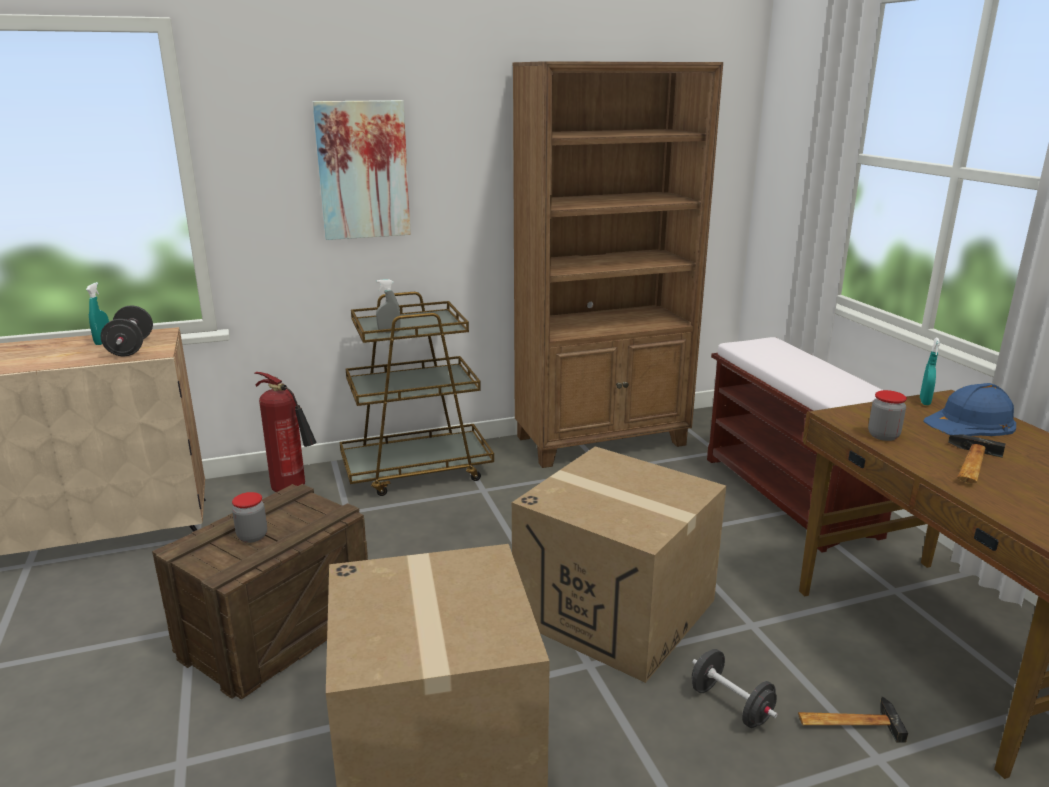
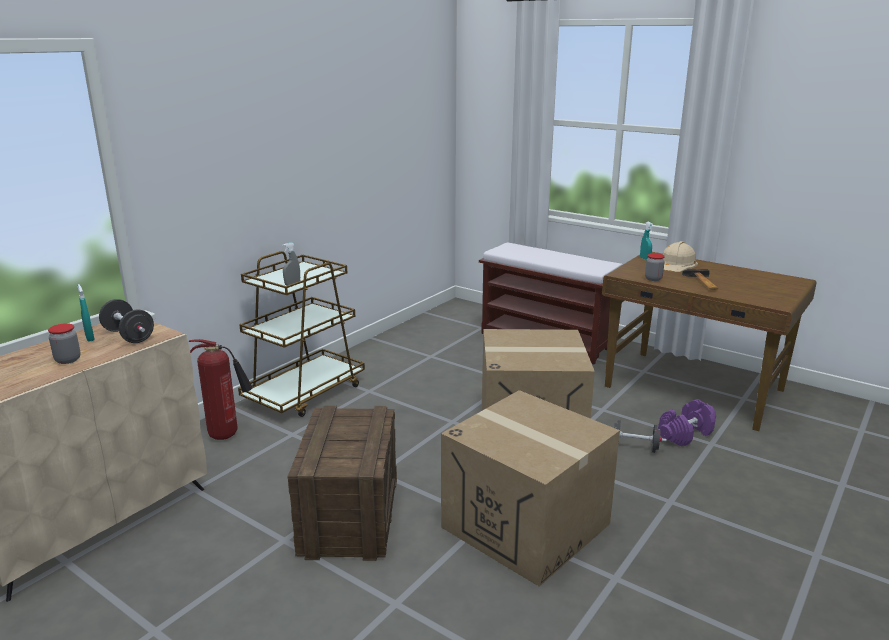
camera: 35 degrees left, 0 degrees up
jar [232,492,267,543] -> jar moved to [48,323,81,364]
picture [313,100,411,240] -> none
brown bookcase [513,61,723,468] -> none
hammer [798,697,908,743] -> purple dumbbell [658,399,716,446]
blue hard hat [923,383,1016,436] -> beige hard hat [663,241,698,272]

